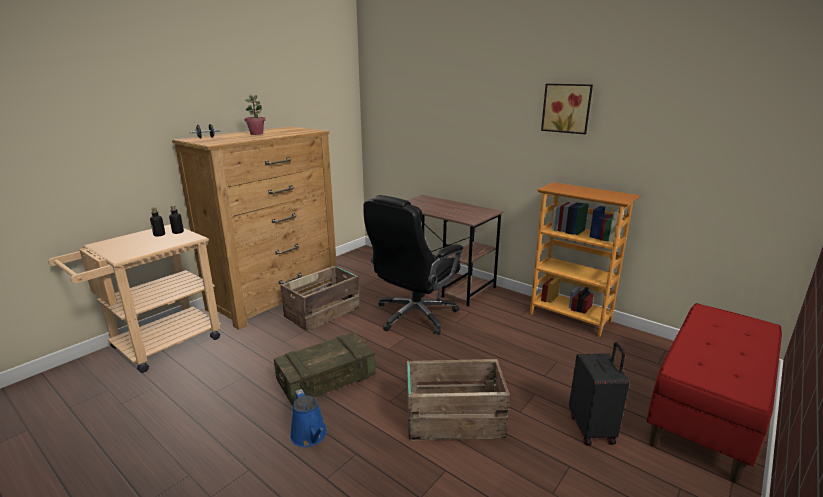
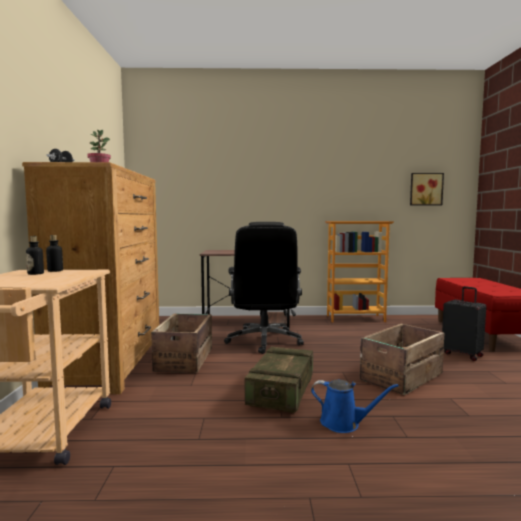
camera: 40 degrees left, 15 degrees down
picture [541,84,593,134] -> picture moved to [410,173,444,205]

